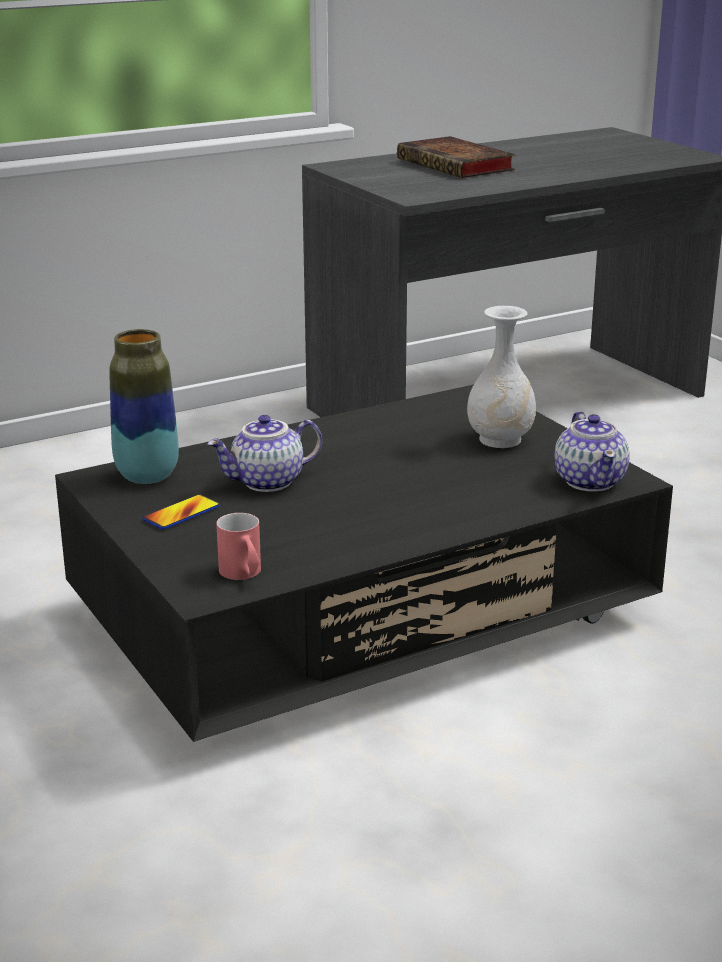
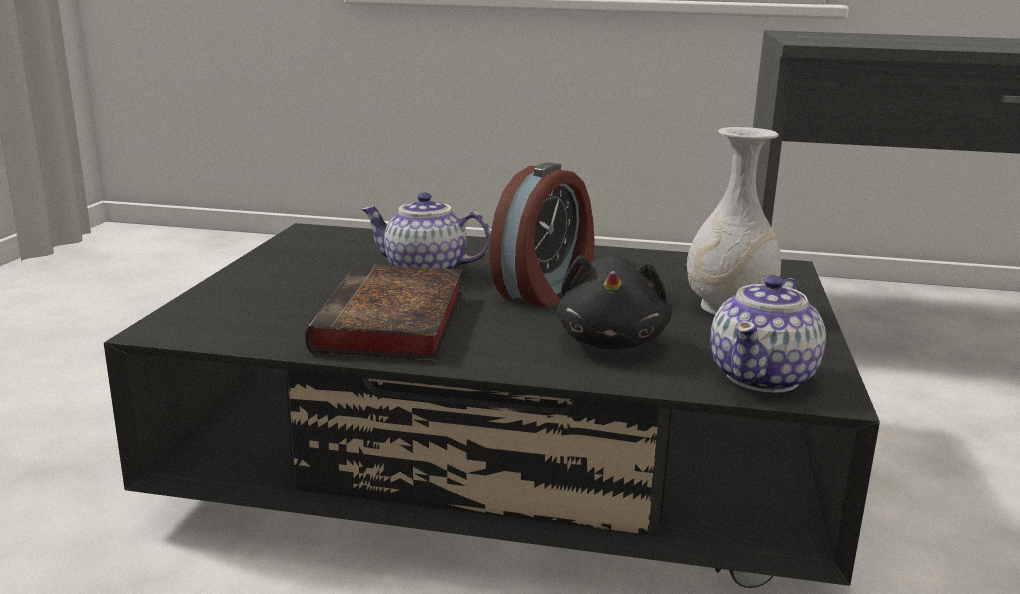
camera: 40 degrees right, 5 degrees down
vase [109,329,179,484] -> none
phone [142,494,220,529] -> none
red mug [216,513,261,580] -> none
book [397,136,516,178] -> book moved to [305,263,463,361]
none -> alarm clock [489,162,595,307]
none -> black plush toy [557,255,672,349]

